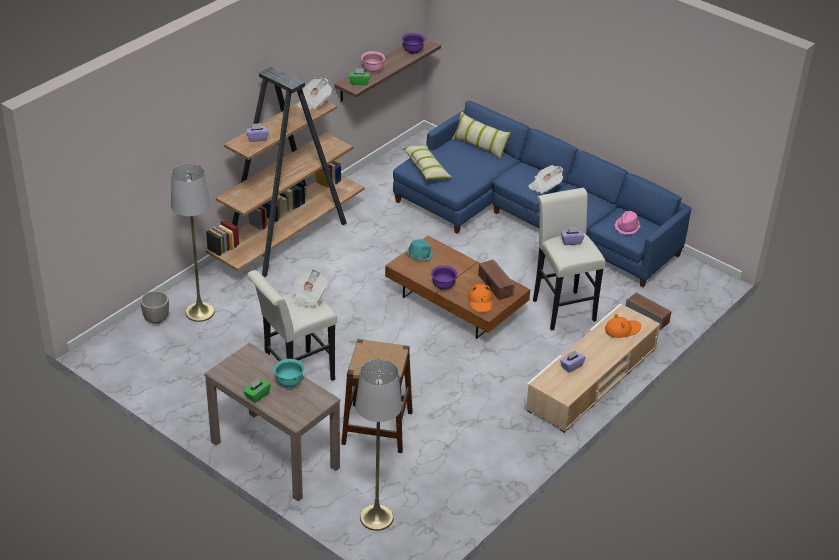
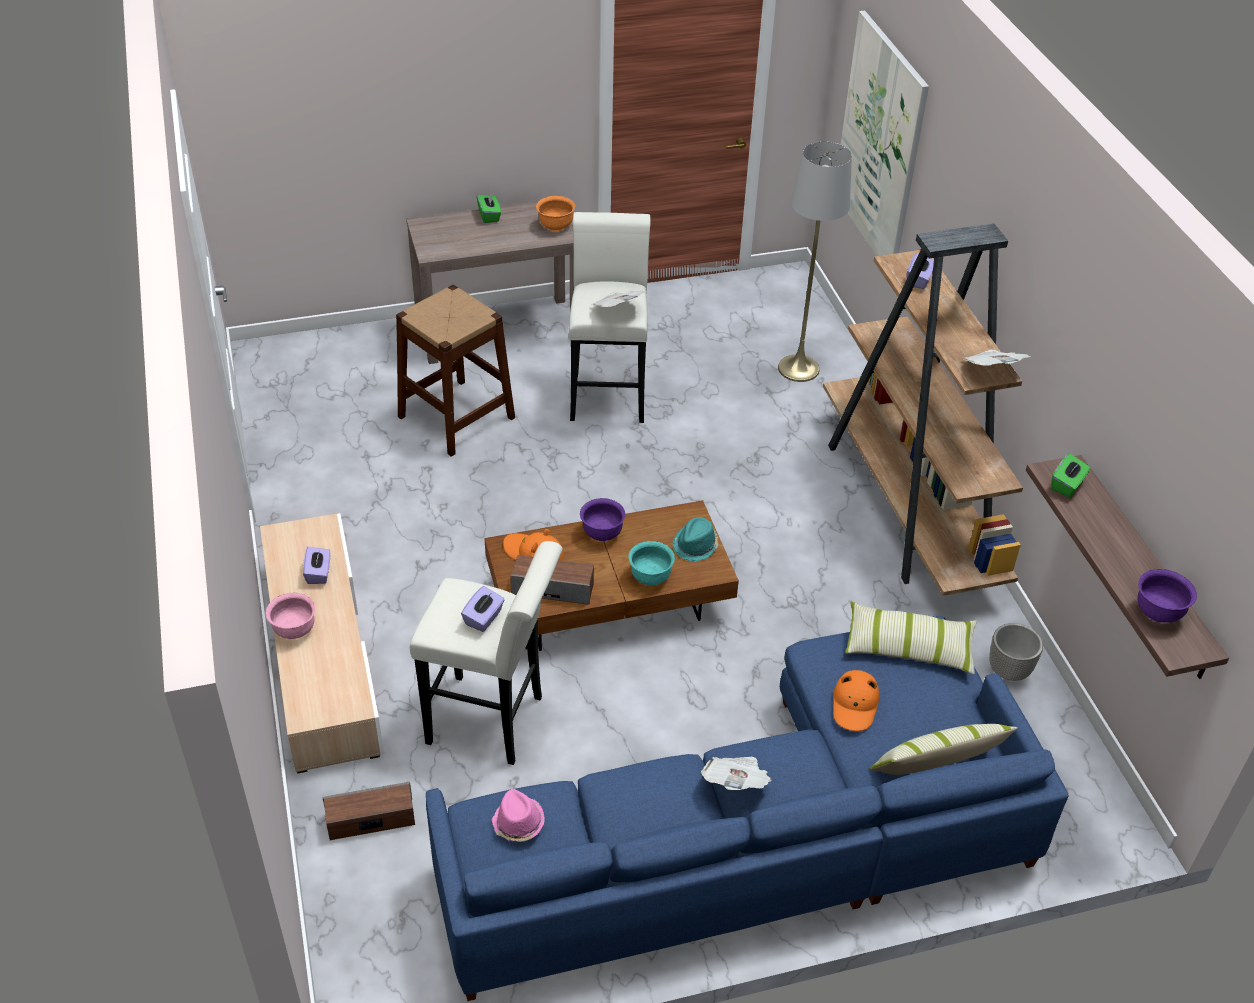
camera: 125 degrees right, 5 degrees up
planter [140,291,169,324] -> planter moved to [989,623,1043,681]
turquoise bowl [274,359,304,387] -> turquoise bowl moved to [629,541,675,585]
grey floor lamp [355,359,402,531] -> none
pink bowl [361,51,385,73] -> pink bowl moved to [266,593,315,639]
orange hat [605,314,641,338] -> orange hat moved to [833,670,879,731]
none -> orange bowl [536,196,575,232]
none -> picture [841,11,929,256]

